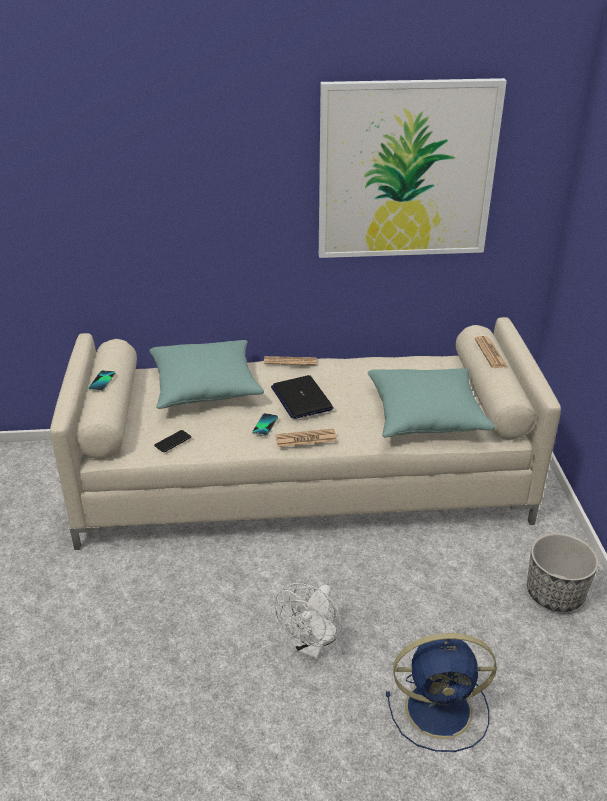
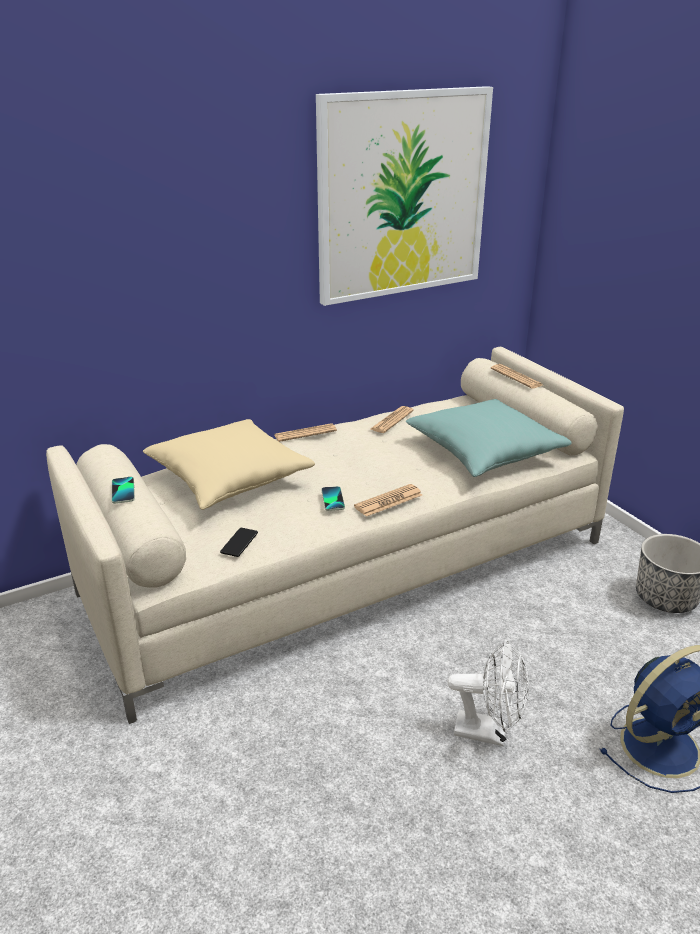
camera: 25 degrees left, 5 degrees down
turquoise pillow [149,340,264,409] -> beige pillow [143,419,315,510]
laptop [271,375,333,419] -> none
white fan [275,583,342,659] -> white fan turned 75 degrees counterclockwise [447,640,529,746]
none -> newspaper [371,406,414,433]

